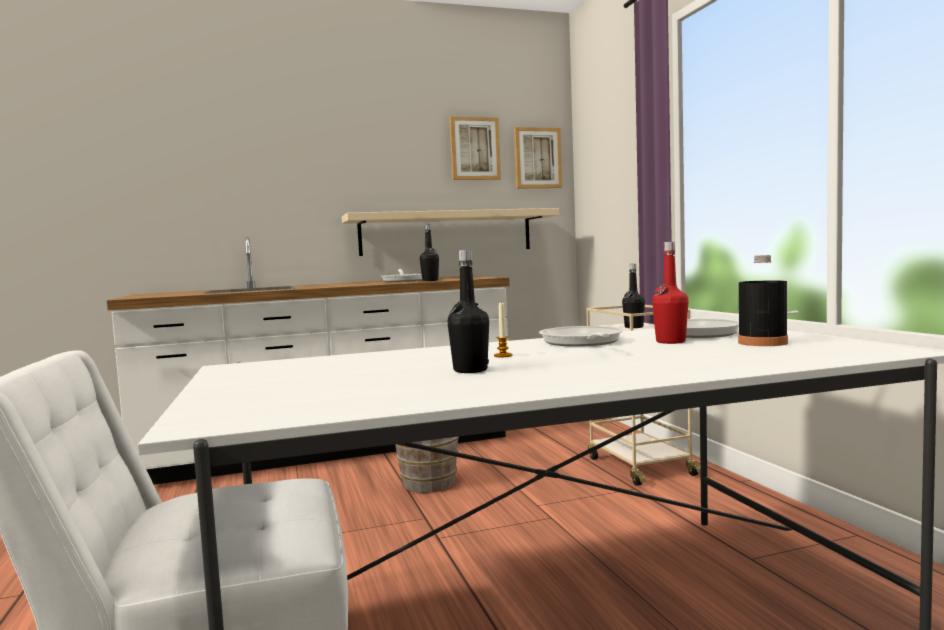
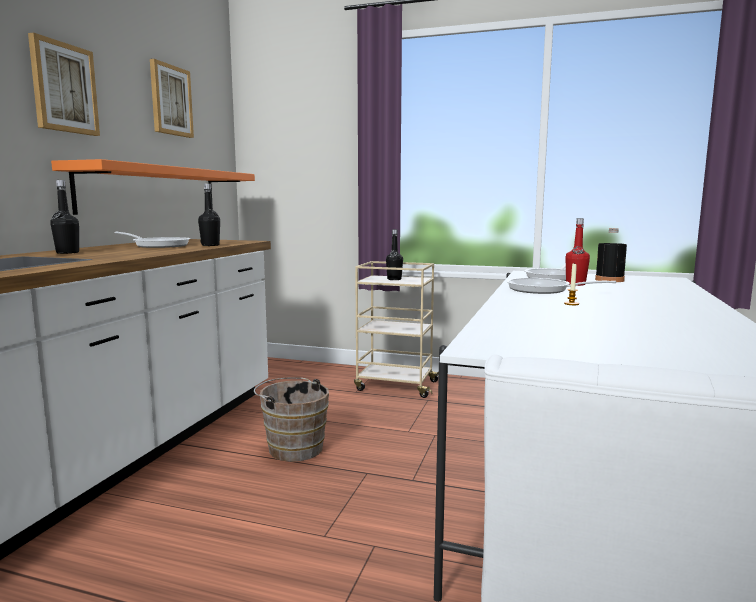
camera: 55 degrees left, 5 degrees up
beige shelf [342,208,559,256] -> orange shelf [51,159,255,215]
black bottle [447,250,489,373] -> black bottle moved to [50,180,79,254]
picture [514,127,562,189] -> picture moved to [28,32,100,136]

